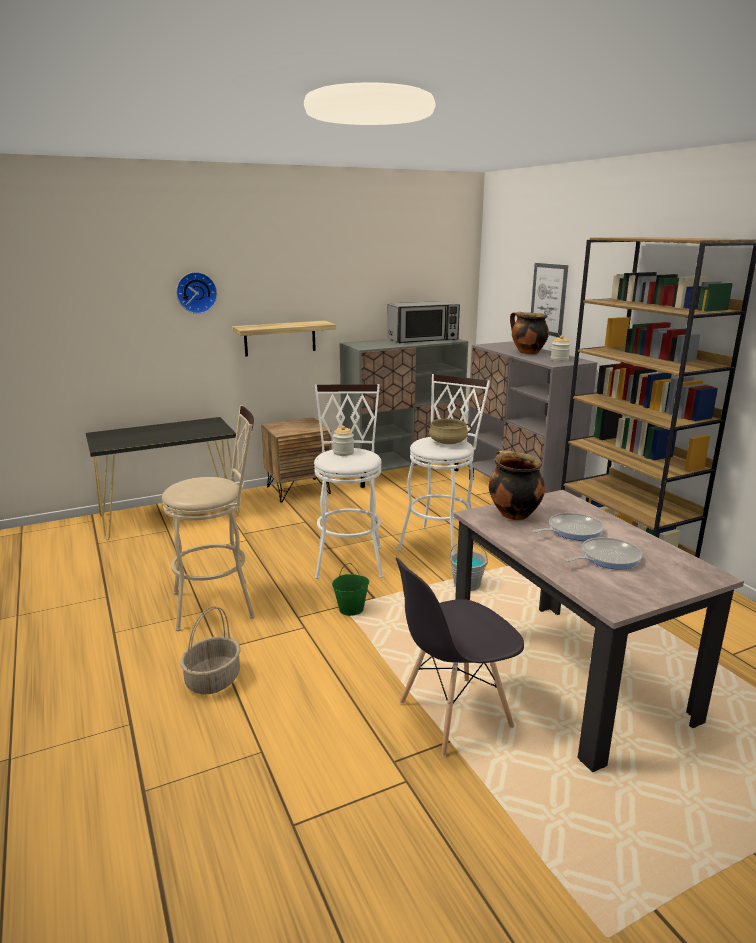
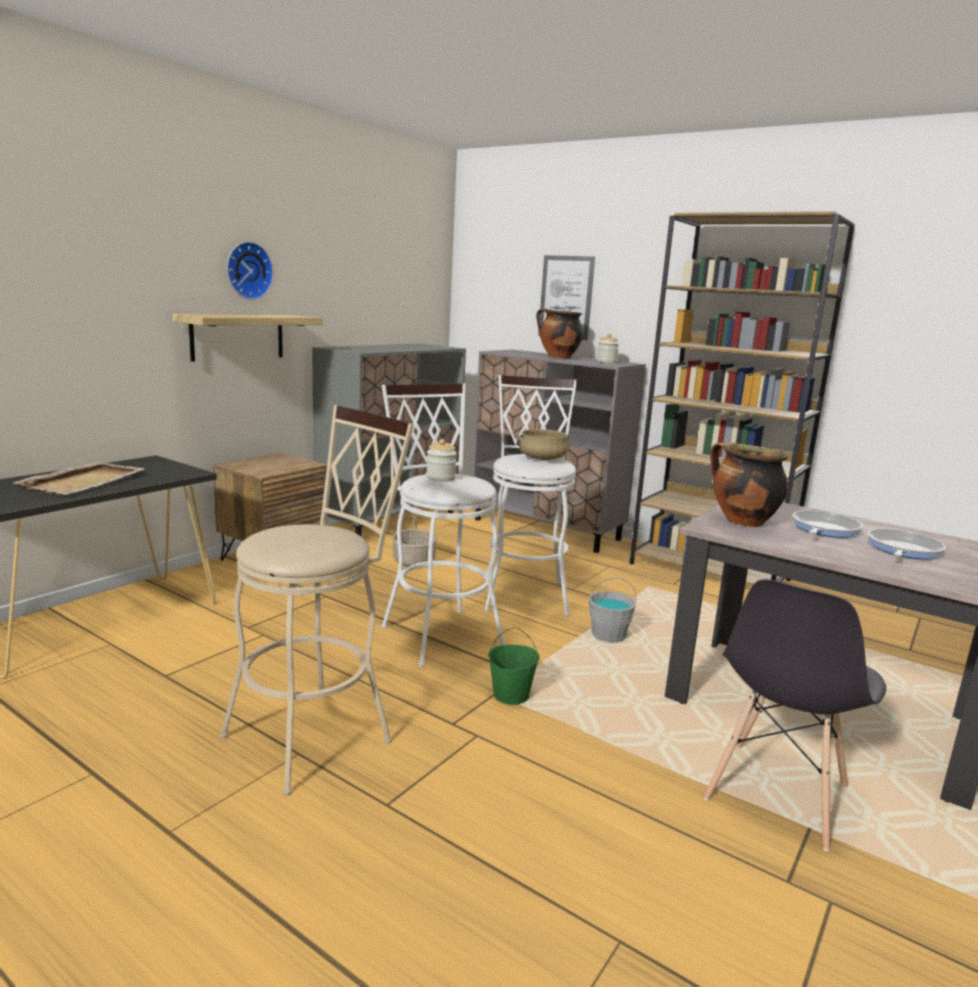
camera: 30 degrees left, 5 degrees down
wall clock [176,272,217,314] -> wall clock moved to [227,242,274,300]
basket [180,606,241,694] -> basket moved to [392,505,438,568]
microwave [387,301,460,343] -> none
none -> beige tray [13,461,145,495]

